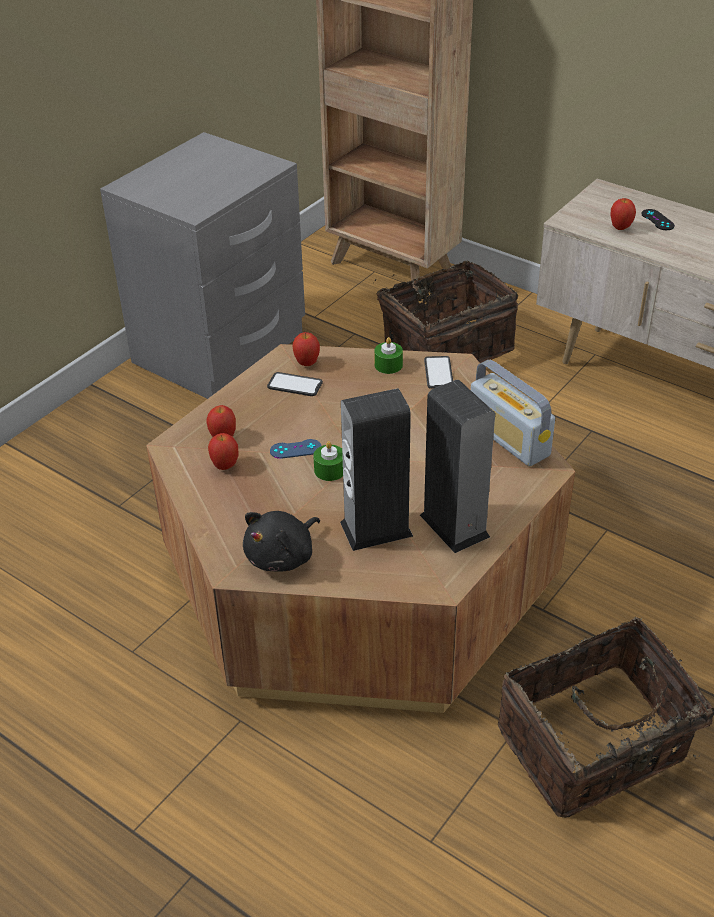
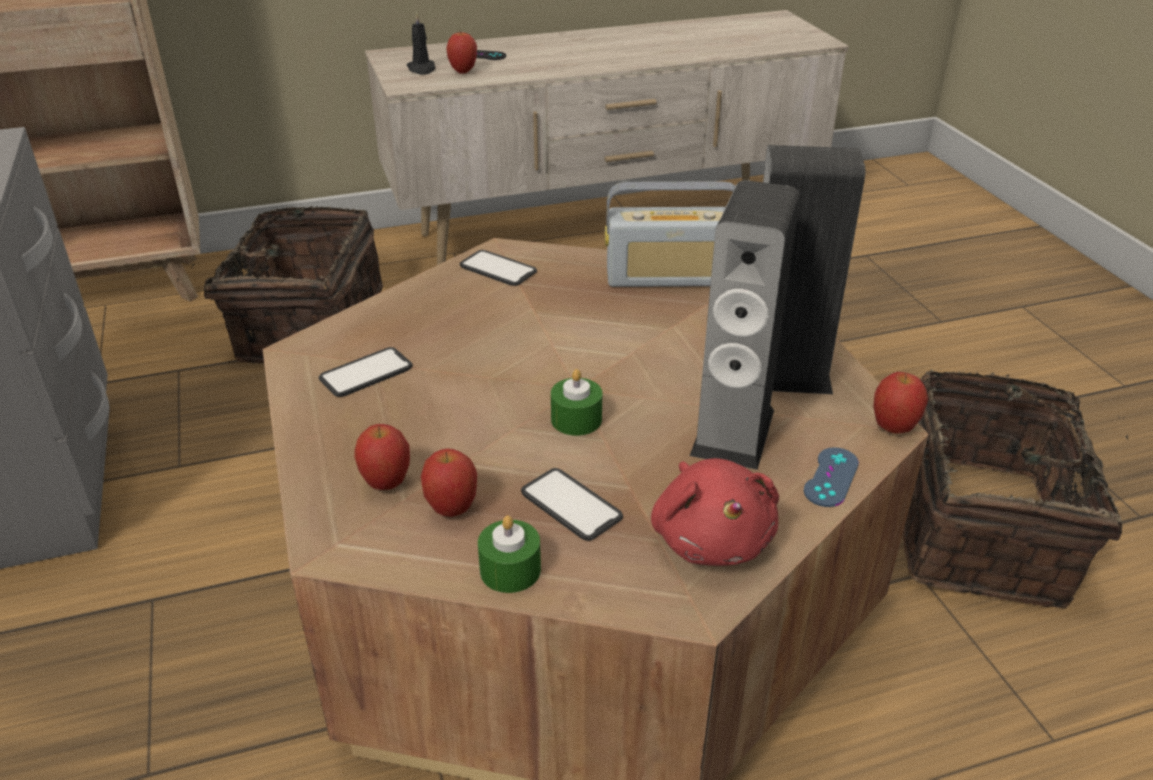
camera: 55 degrees left, 5 degrees down
black plush toy [243,511,320,571] -> red plush toy [651,458,779,566]
blue game controller [270,439,322,459] -> blue game controller moved to [804,447,859,507]
apple [292,332,320,366] -> apple moved to [873,372,929,433]
green candle [374,337,403,374] -> green candle moved to [478,515,541,593]
none -> black candle [406,11,435,75]
none -> phone [521,468,623,541]

